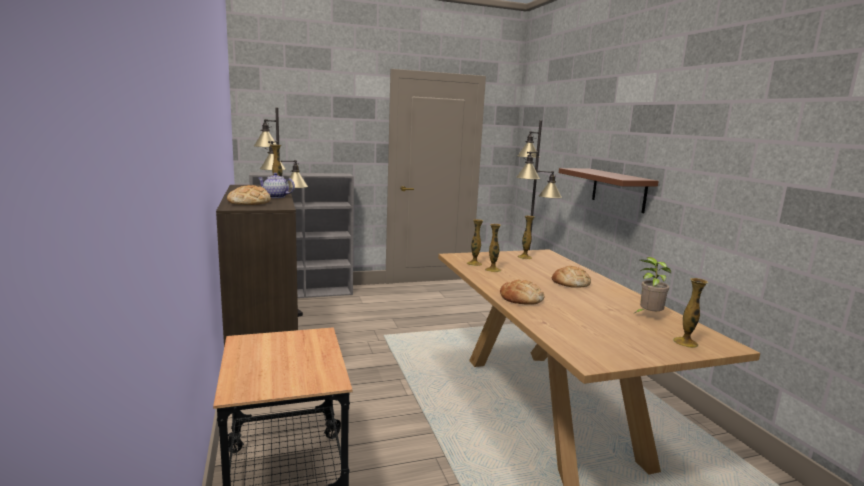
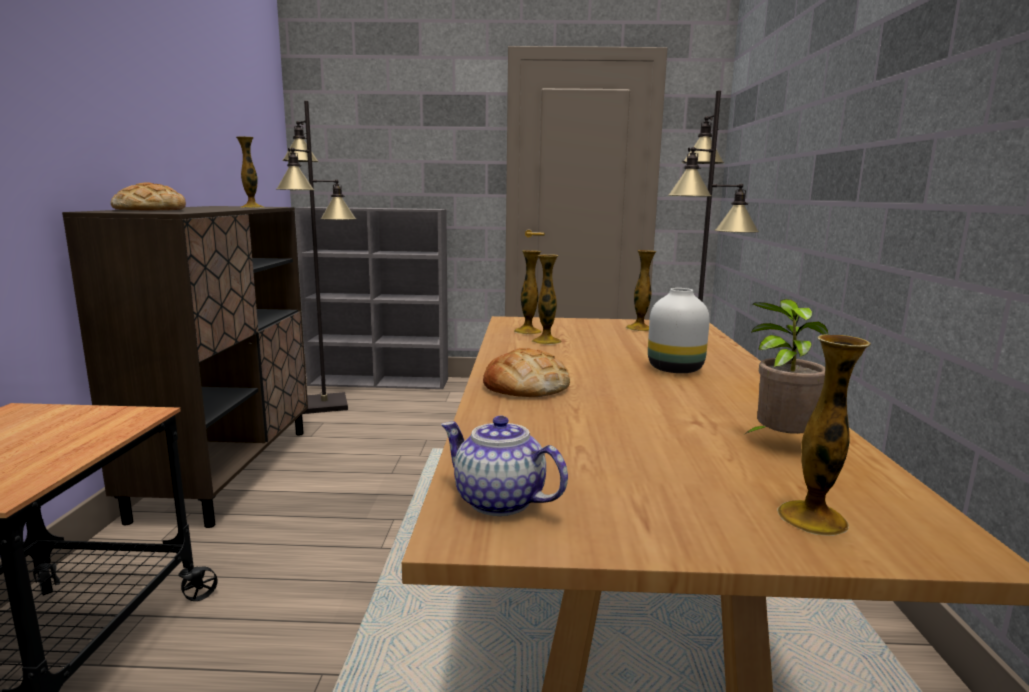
camera: 20 degrees right, 0 degrees up
teapot [258,173,295,198] -> teapot moved to [441,416,568,516]
bread [552,266,591,288] -> white vase [648,288,710,373]
brown shelf [559,168,659,213] -> none

